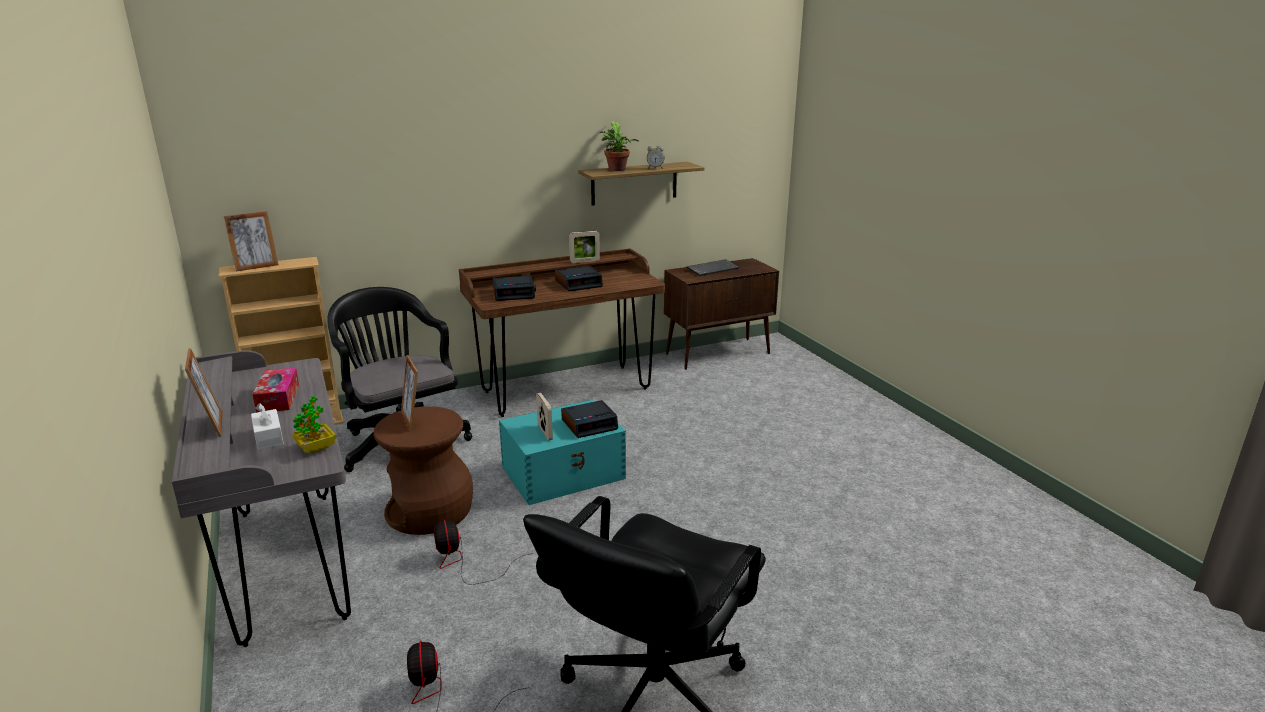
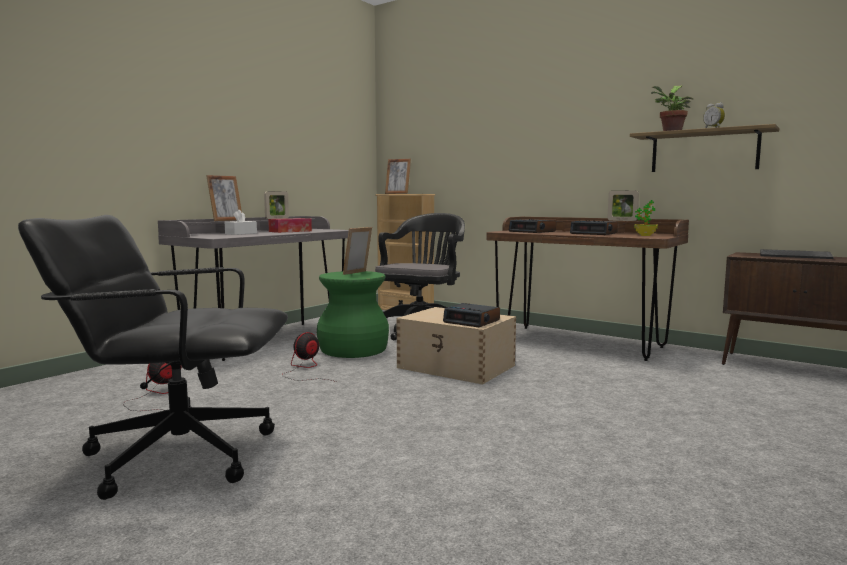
camera: 60 degrees right, 15 degrees down
potted plant [292,396,336,454] -> potted plant moved to [634,200,658,236]
brown stool [373,406,473,535] -> green stool [317,271,389,358]
turquoise storage box [499,400,626,505] -> beige storage box [396,307,516,385]
picture frame [536,393,553,441] -> picture frame moved to [264,191,289,219]

